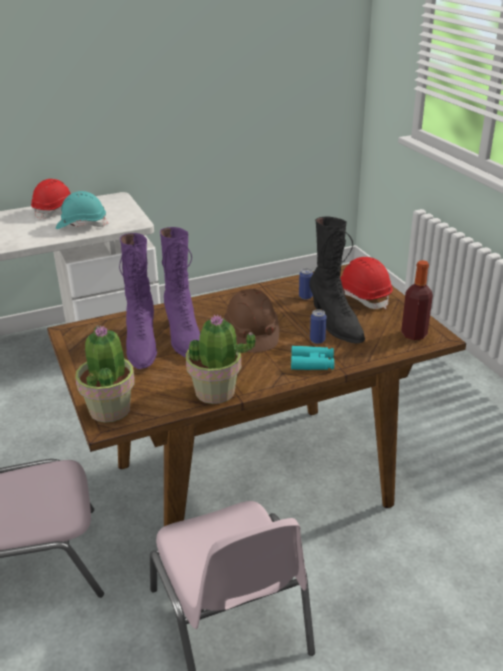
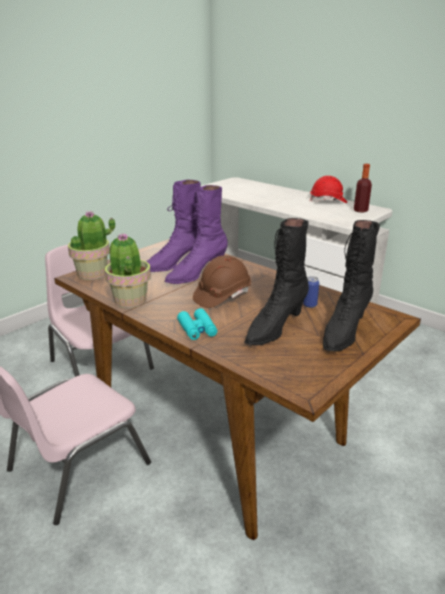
camera: 65 degrees right, 5 degrees down
turquoise hard hat [56,191,108,229] -> none
can [310,310,326,344] -> none
red hard hat [340,257,393,309] -> black boot [323,220,380,352]
bottle [401,260,433,340] -> bottle moved to [354,164,372,213]

